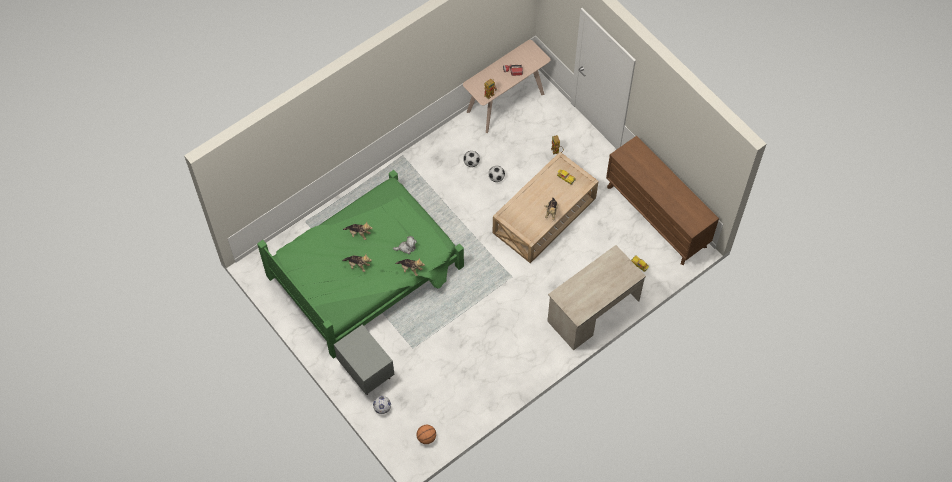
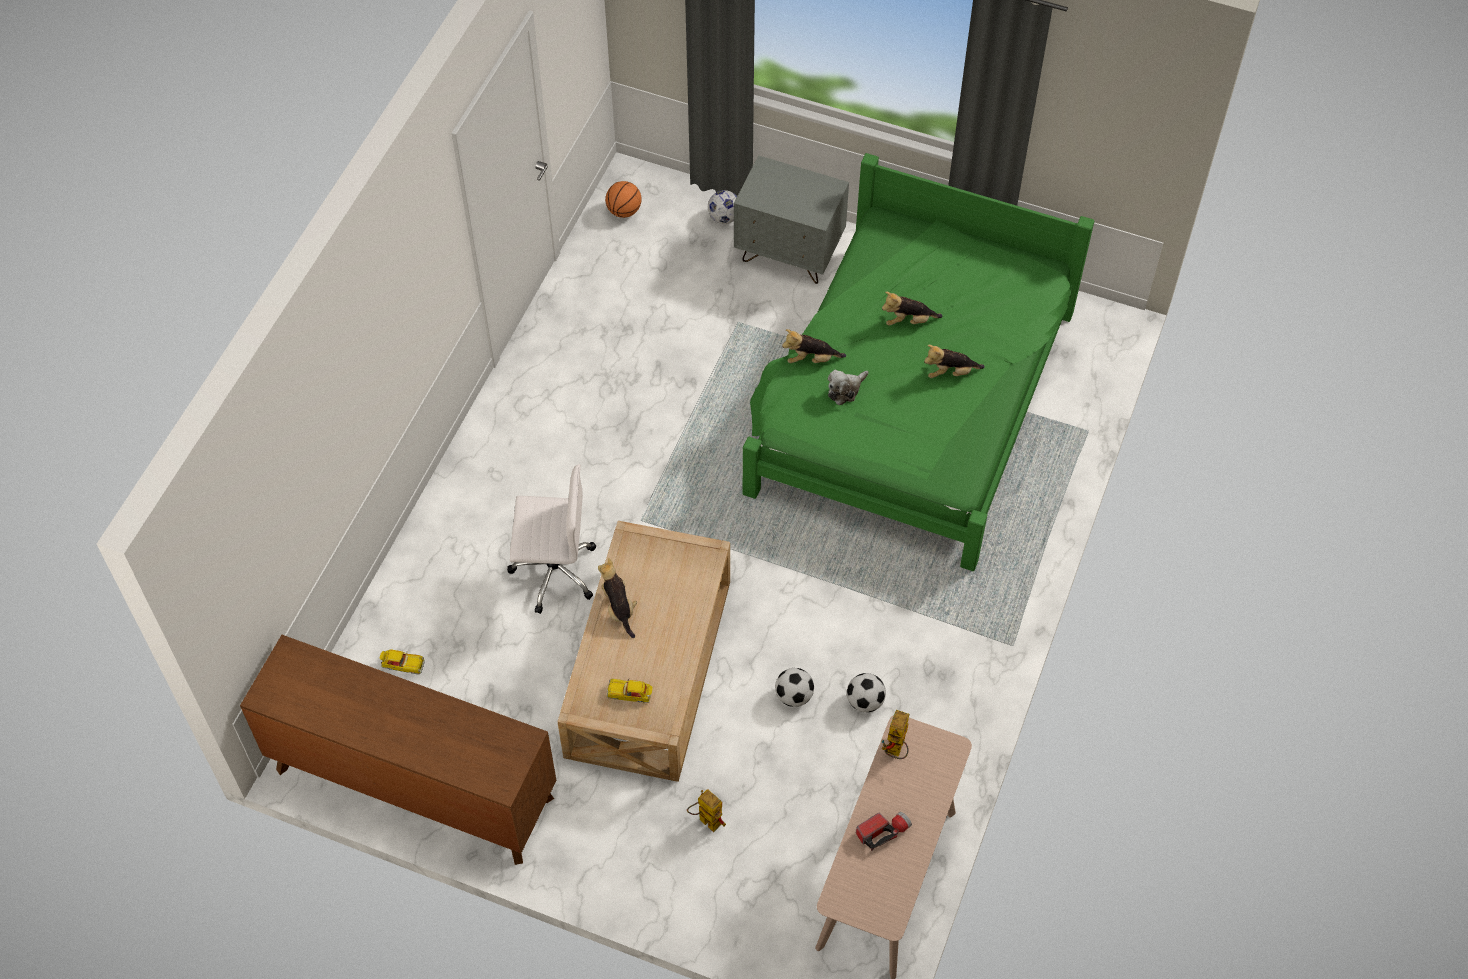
camera: 150 degrees right, 5 degrees down
beige desk [547,245,646,350] -> none
none -> white office chair [507,464,596,614]

